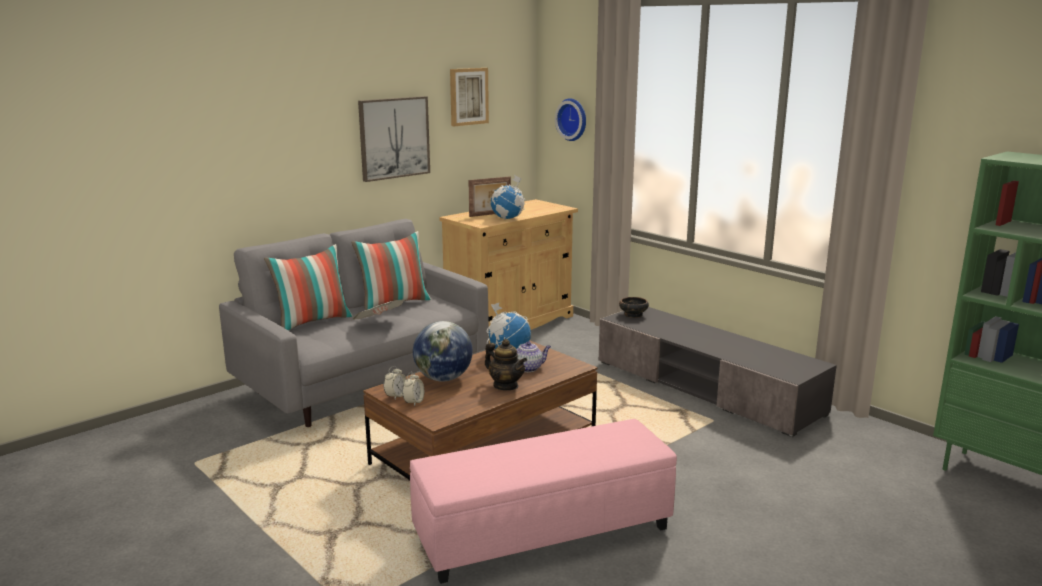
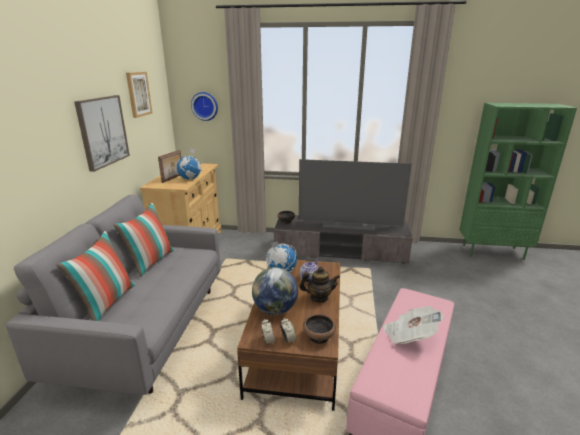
camera: 40 degrees left, 5 degrees up
newspaper [352,300,404,320] -> newspaper moved to [383,306,444,345]
none -> television [299,159,412,231]
none -> bowl [303,314,336,344]

